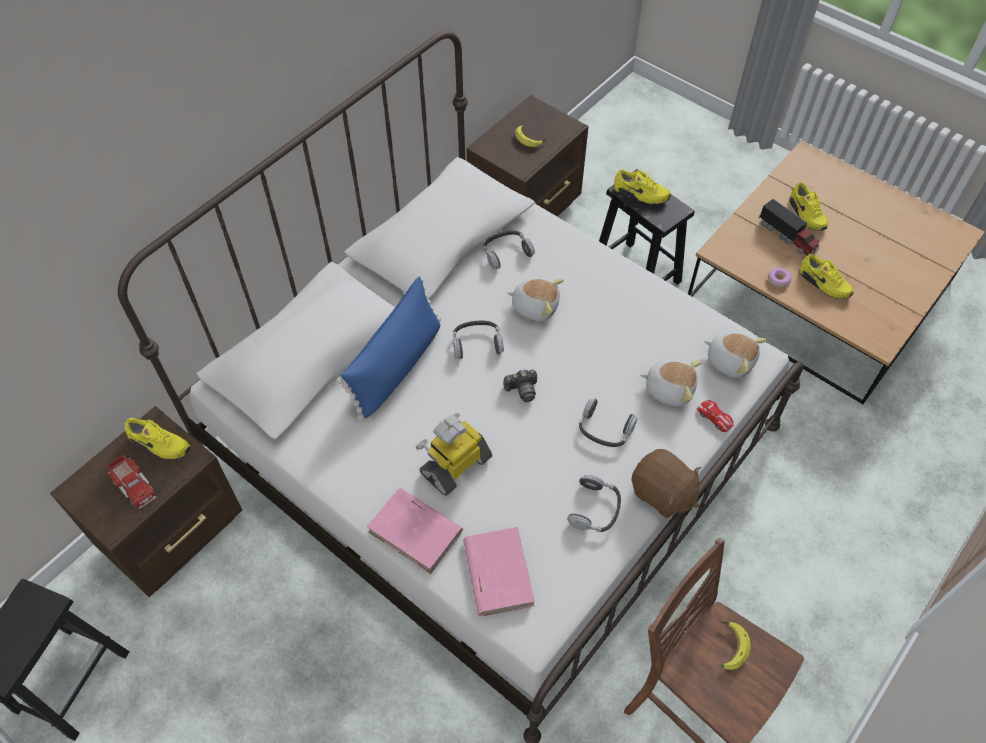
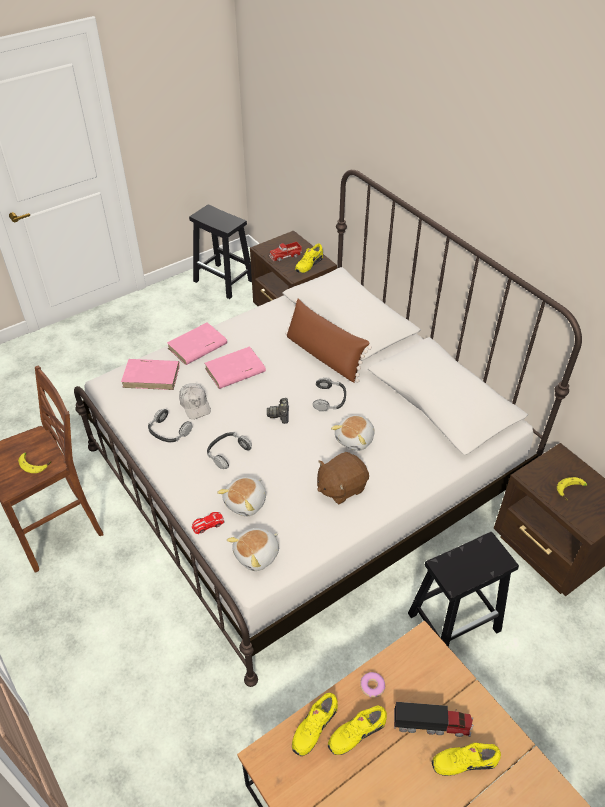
camera: 105 degrees right, 10 degrees down
blue pillow [337,276,441,421] -> brown pillow [285,299,372,383]
toy robot [416,413,492,496] -> pink book [205,346,266,389]
headphones [483,230,535,269] -> none
yellow shoe [614,170,671,204] -> yellow shoe moved to [292,693,338,756]
brown plush toy [631,449,701,519] -> brown plush toy moved to [317,452,369,504]
toy truck [759,199,820,256] -> toy truck turned 150 degrees counterclockwise [394,702,474,737]
none -> white cap [179,383,211,419]

